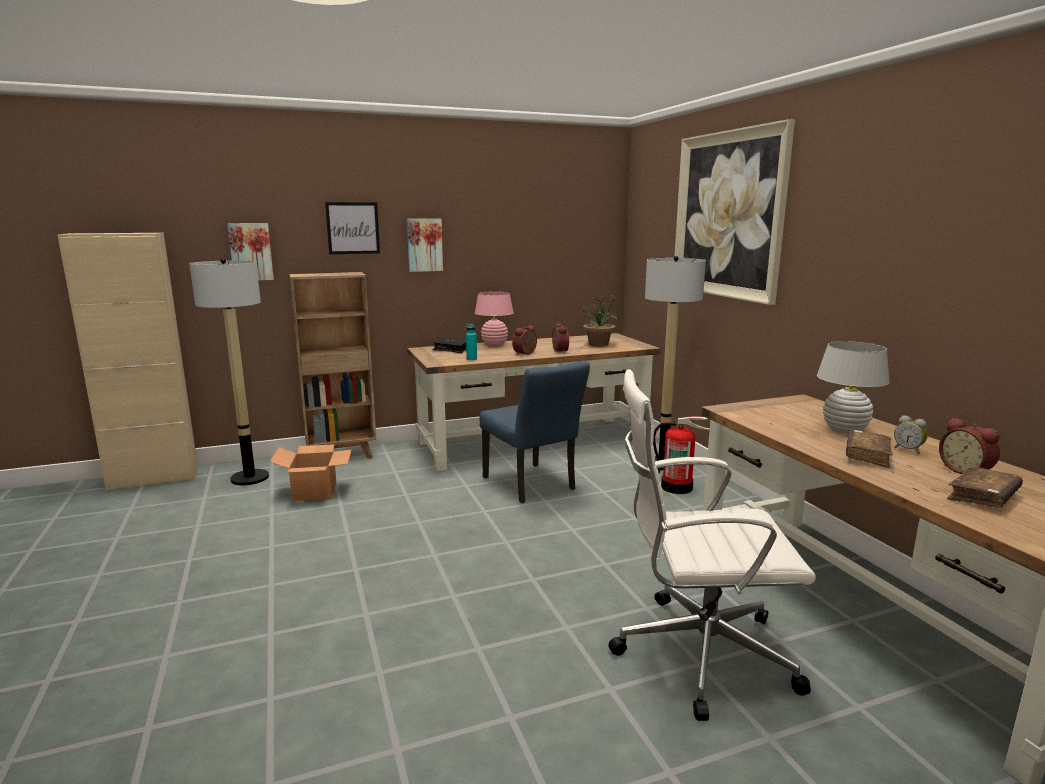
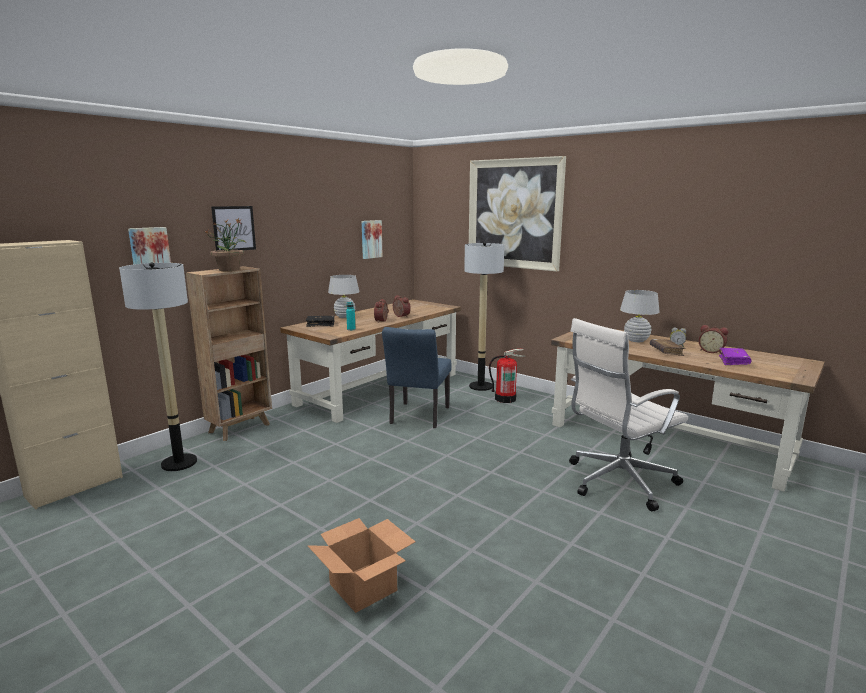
camera: 30 degrees left, 0 degrees up
cardboard box [270,444,352,501] -> cardboard box moved to [307,518,416,613]
picture [407,219,443,272] -> picture moved to [362,220,383,259]
pink table lamp [475,291,514,346] -> white table lamp [328,275,360,318]
blue chair [480,360,590,503] -> blue chair turned 75 degrees clockwise [382,327,452,428]
potted plant [581,294,619,346] -> potted plant moved to [206,218,246,271]
brown book [947,466,1023,507] -> purple book [719,348,752,365]

